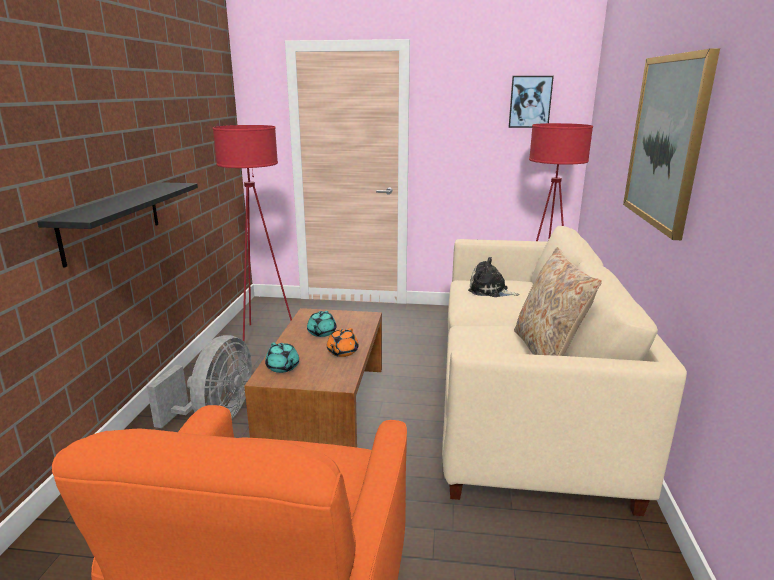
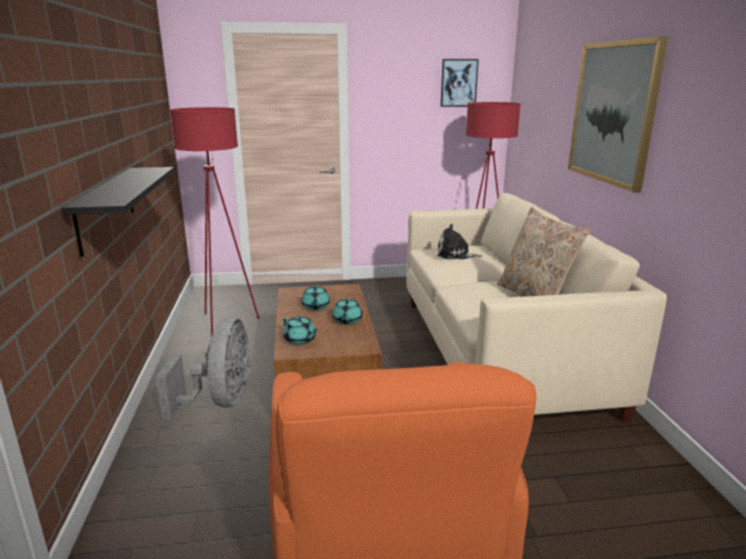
camera: 15 degrees left, 0 degrees up
orange teapot [327,328,359,357] -> turquoise teapot [332,298,362,325]

